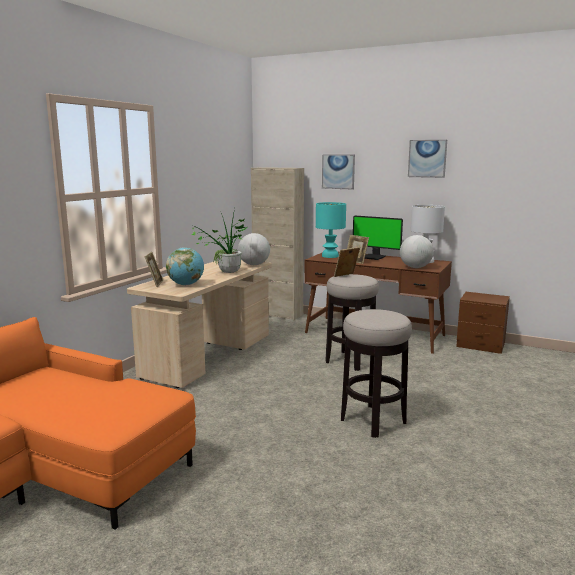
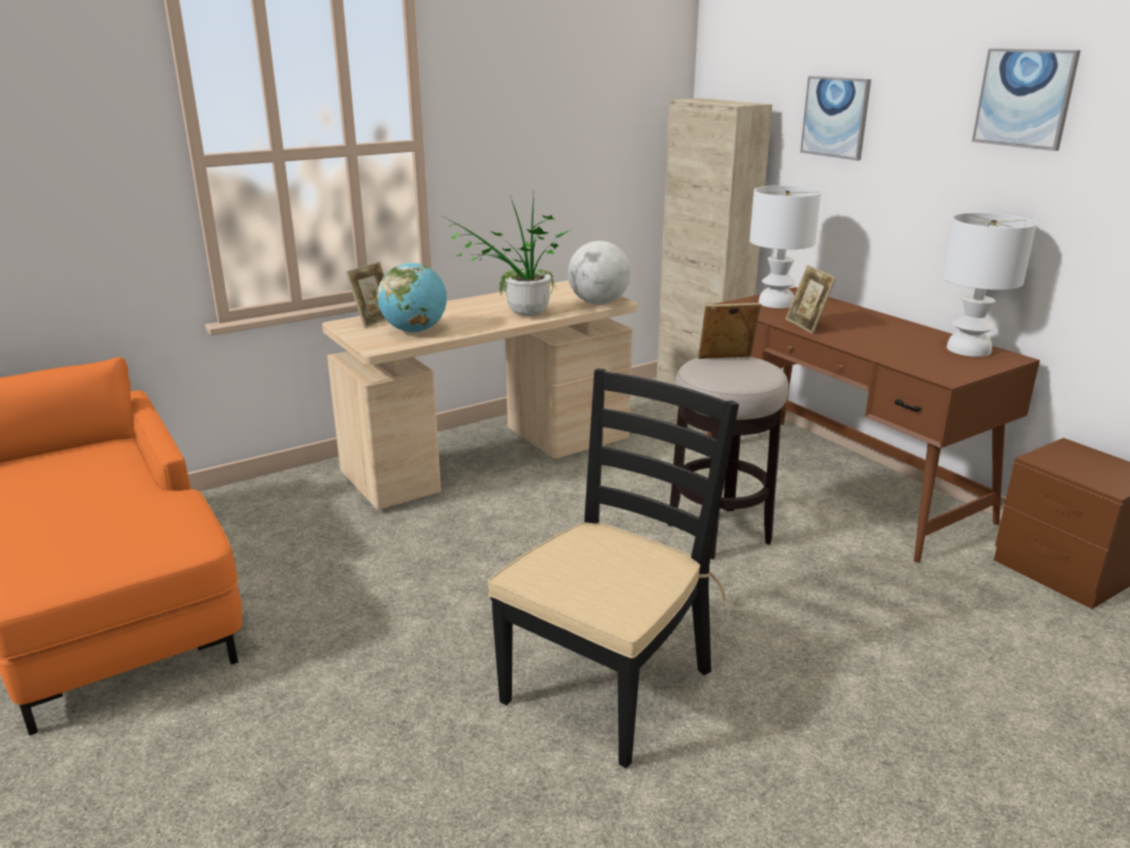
camera: 30 degrees right, 10 degrees up
turquoise table lamp [316,202,346,258] -> white table lamp [750,185,821,308]
stool [341,309,412,438] -> black chair [488,368,739,768]
monitor [353,215,403,260] -> none
globe [400,235,434,268] -> none

